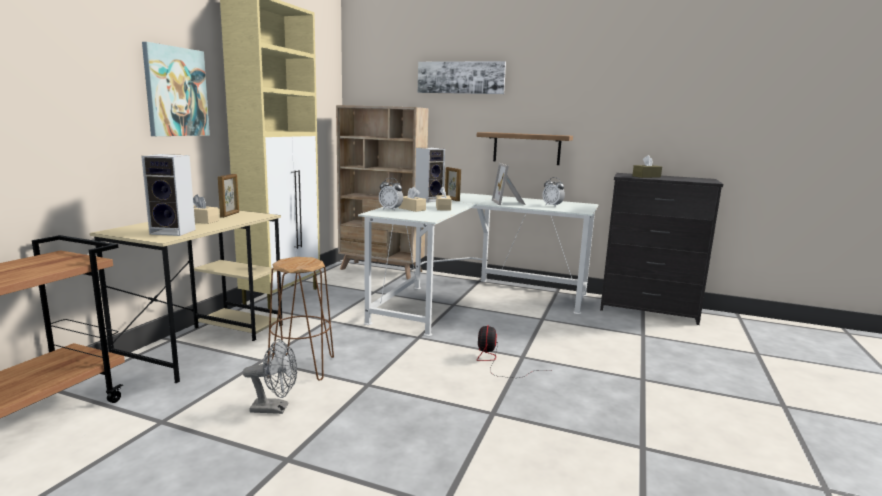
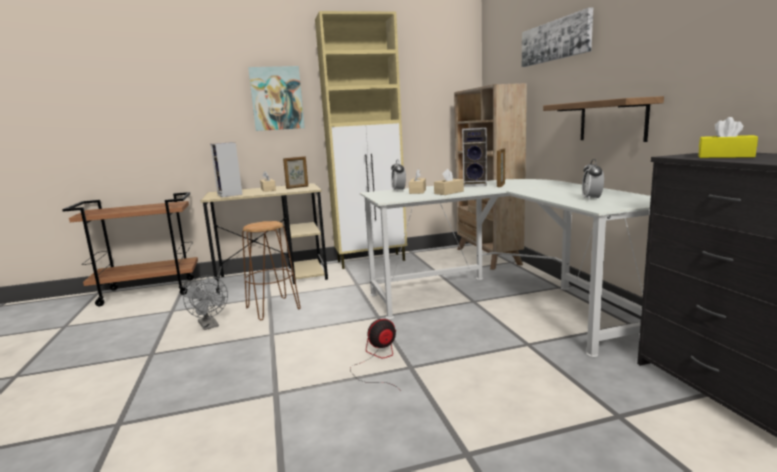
camera: 55 degrees right, 0 degrees up
picture frame [492,163,526,205] -> none
brown tissue box [632,155,662,178] -> yellow tissue box [698,117,758,158]

